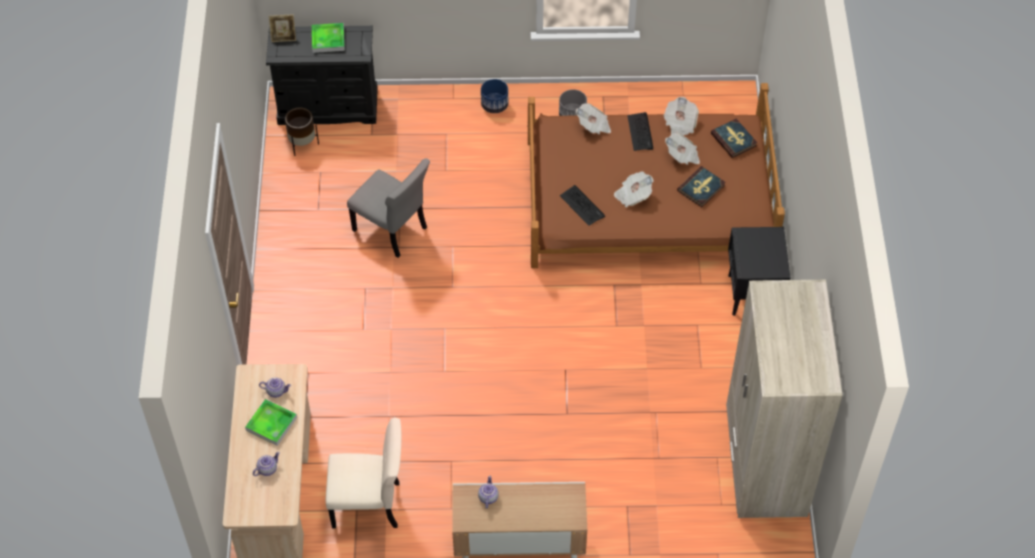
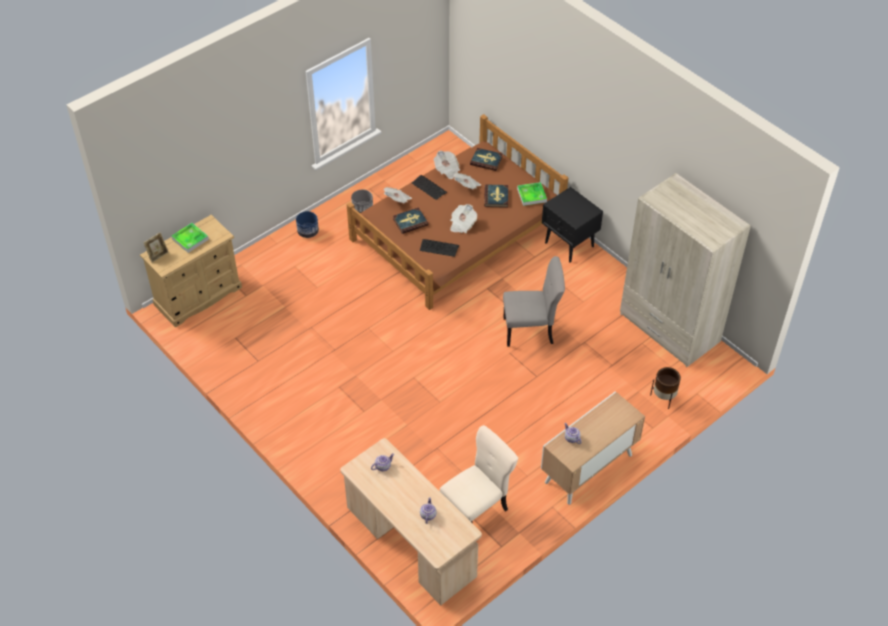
camera: 40 degrees left, 5 degrees down
tray [245,399,297,446] -> tray moved to [517,182,547,206]
black dresser [266,26,378,125] -> beige dresser [140,215,242,328]
brown planter [285,107,319,156] -> brown planter moved to [650,367,681,409]
grey chair [347,158,430,258] -> grey chair moved to [503,256,565,347]
none -> book [393,207,428,234]

